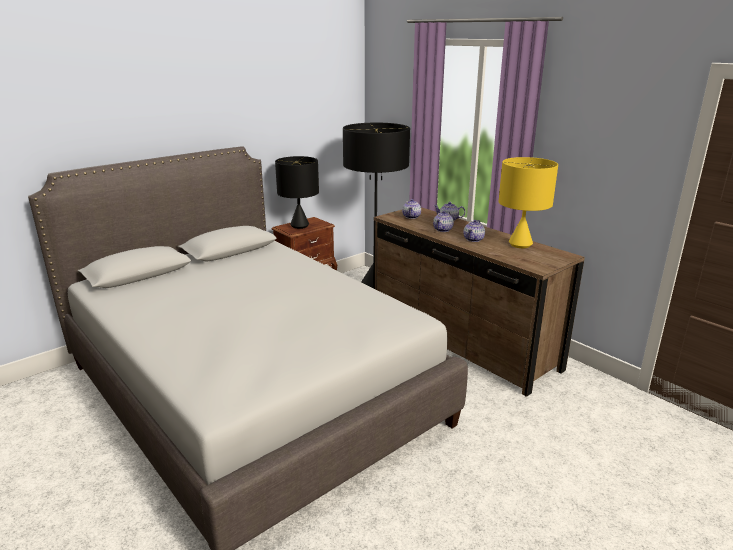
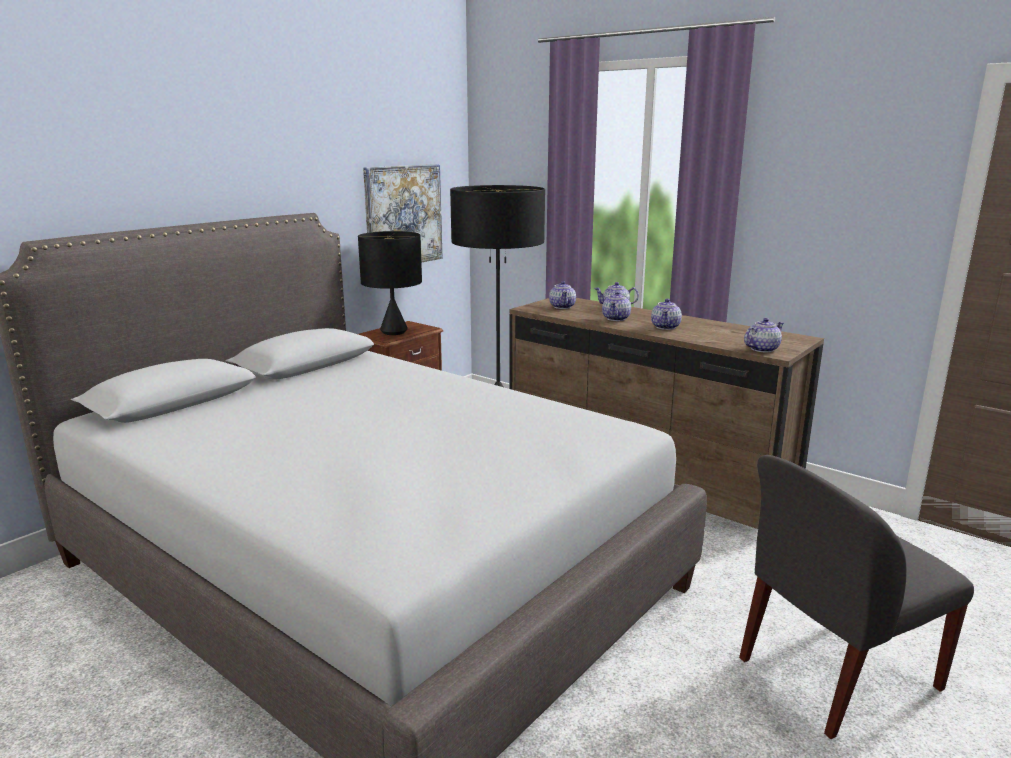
camera: 10 degrees left, 5 degrees down
yellow table lamp [499,157,558,248] -> none
none -> picture [363,164,443,263]
none -> grey chair [739,455,974,739]
none -> teapot [744,318,784,352]

